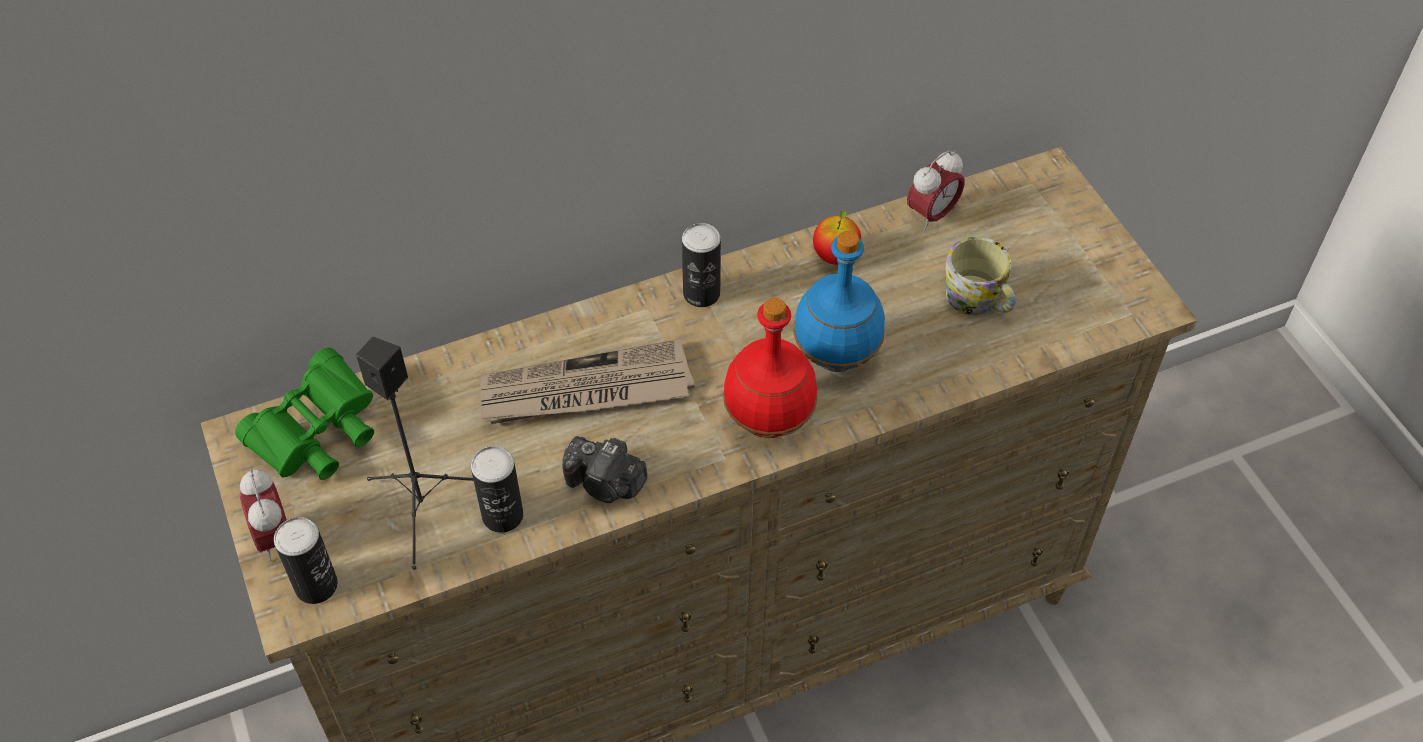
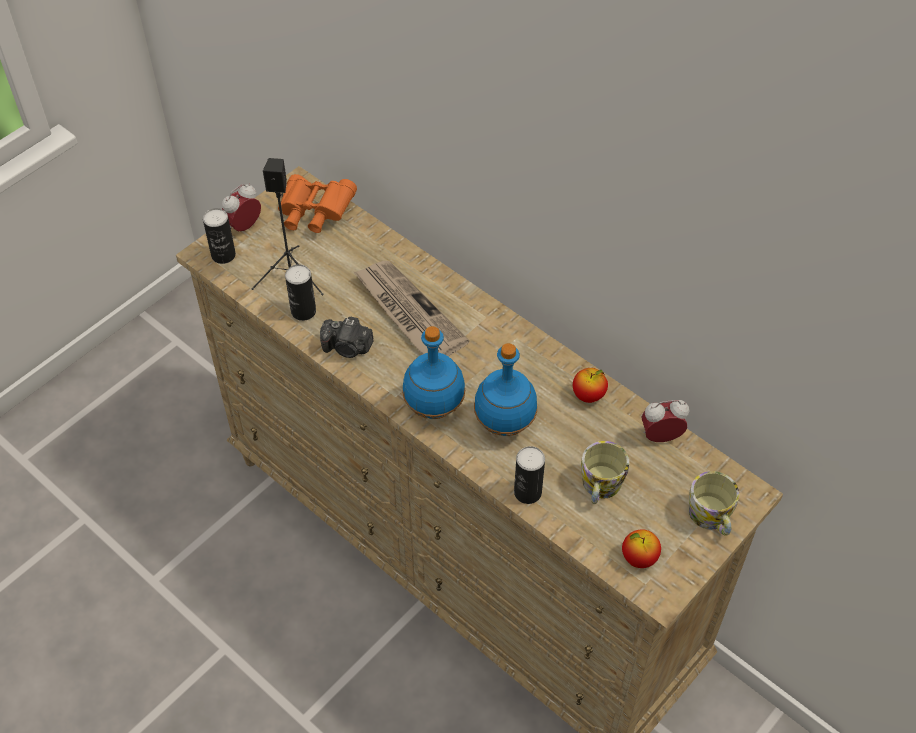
camera: 65 degrees right, 0 degrees up
green binoculars [235,348,374,480] -> orange binoculars [278,174,357,233]
camera [562,436,647,503] -> camera turned 75 degrees counterclockwise [320,316,373,358]
can [682,223,721,307] -> can moved to [514,446,545,504]
red bottle [723,298,817,438] -> blue bottle [402,326,465,419]
alarm clock [907,150,964,231] -> alarm clock turned 150 degrees clockwise [641,400,689,442]
none -> apple [622,529,661,568]
none -> mug [689,471,739,536]

